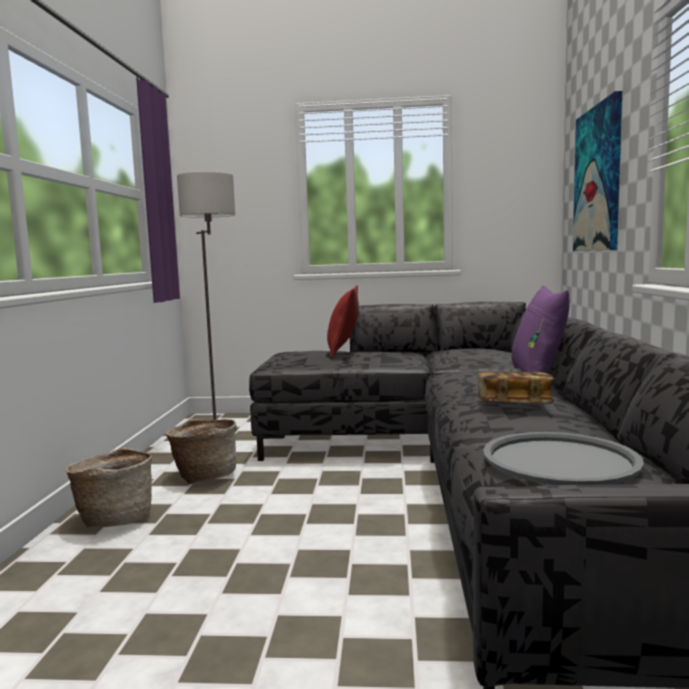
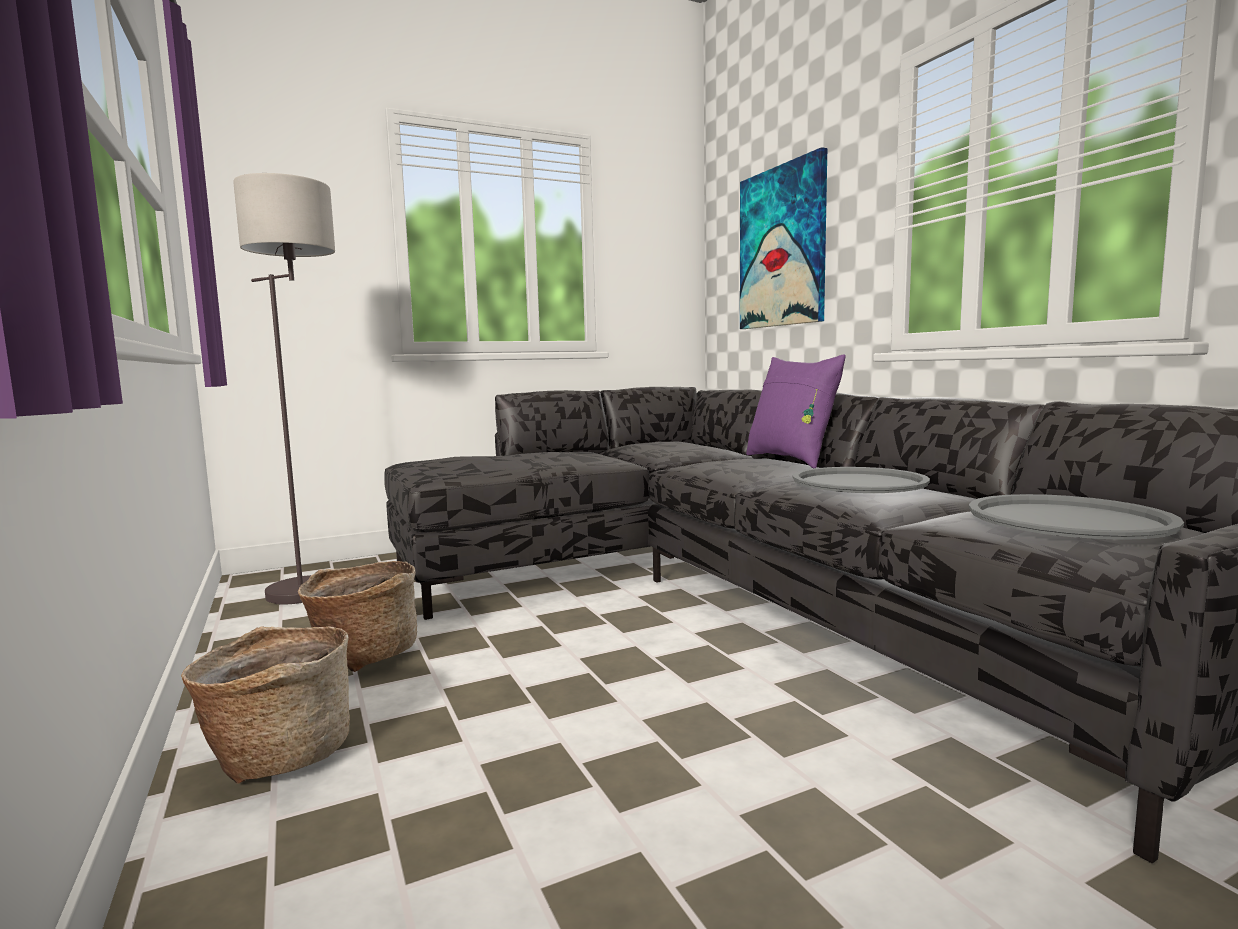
camera: 30 degrees left, 0 degrees up
red pillow [327,285,359,359] -> none
book [478,372,555,404] -> grey tray [793,467,930,493]

